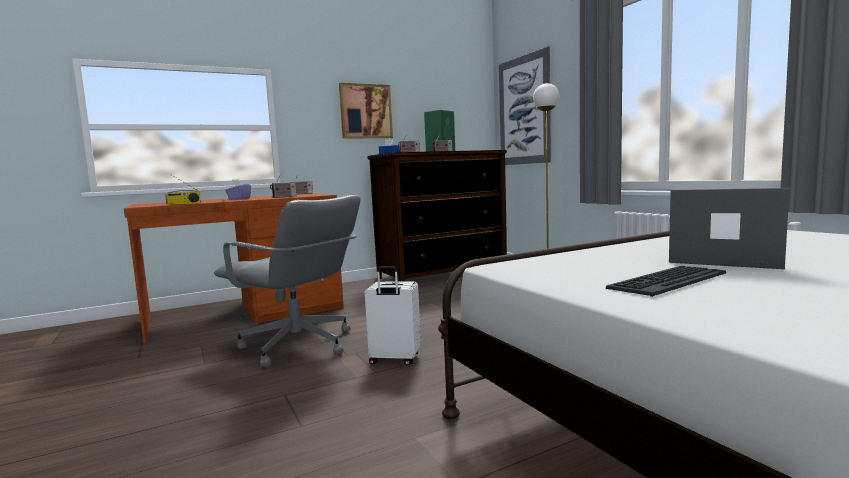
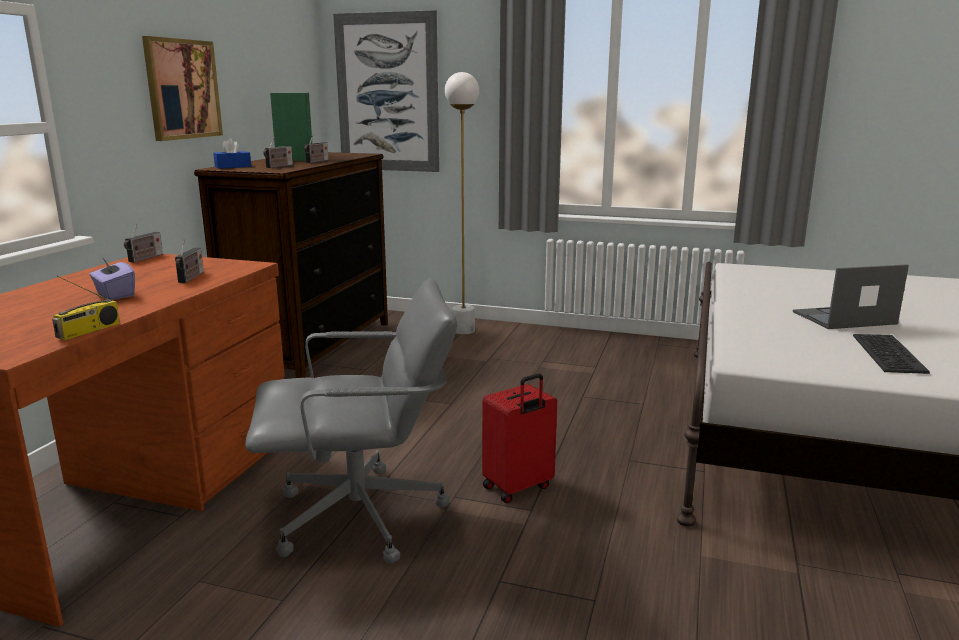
camera: 45 degrees left, 10 degrees up
white suitcase [365,266,421,366] -> red suitcase [482,373,557,503]

